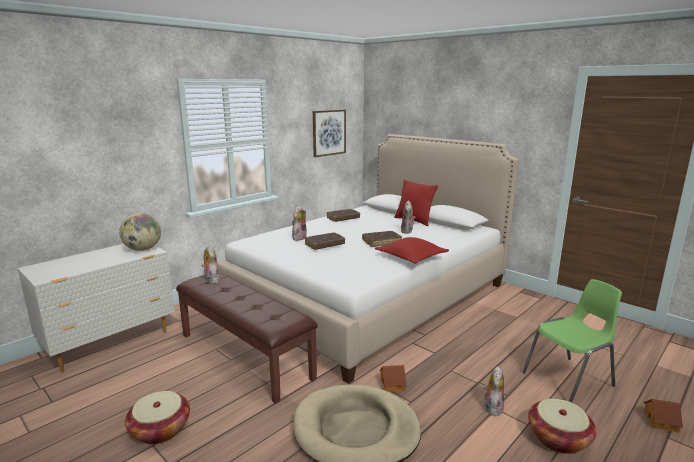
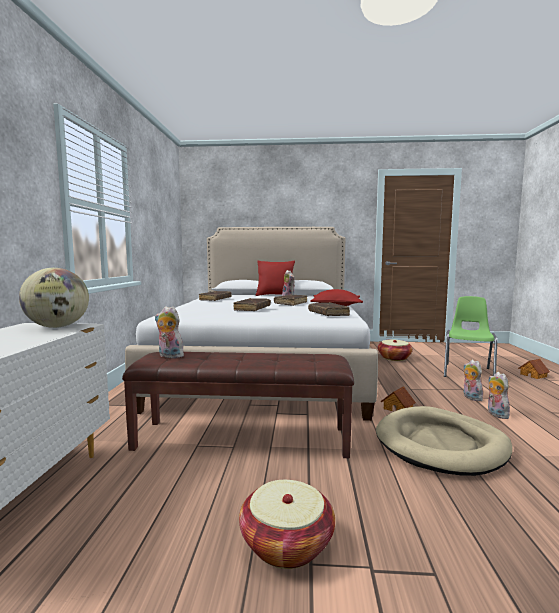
camera: 40 degrees left, 10 degrees down
plush toy [292,206,307,241] -> plush toy moved to [488,372,510,419]
picture [313,110,346,157] -> none
basket [528,399,596,454] -> basket moved to [378,339,413,361]
none -> brown book [308,302,350,316]

